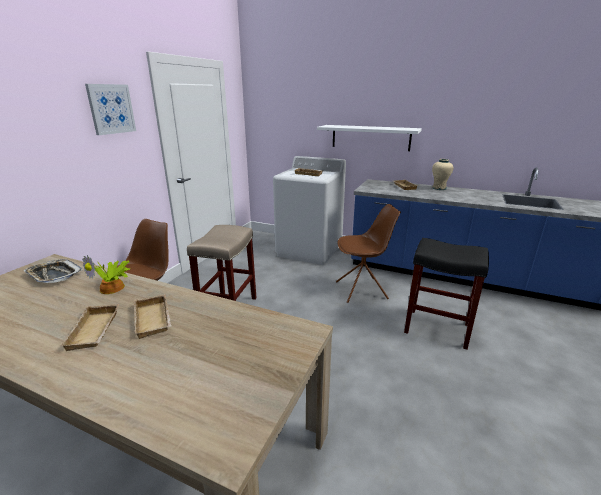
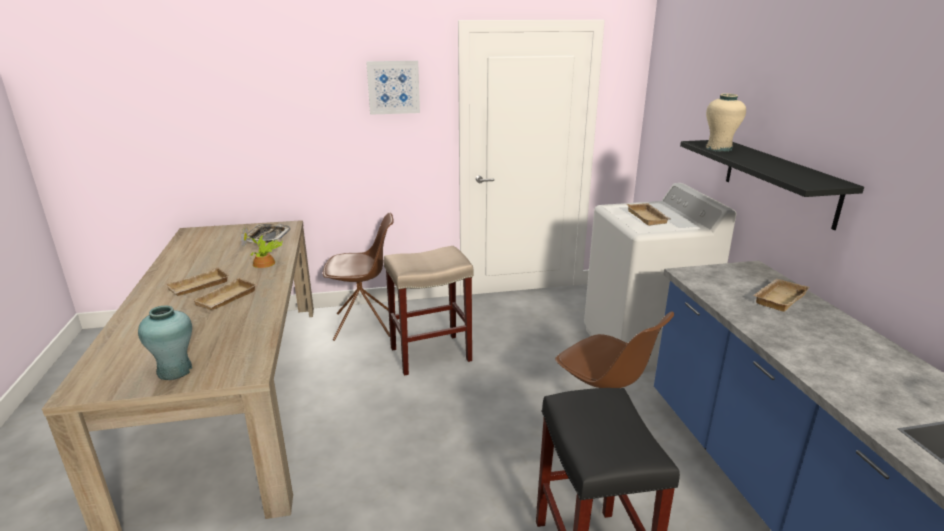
camera: 55 degrees right, 0 degrees up
white shelf [317,125,422,151] -> black shelf [680,140,864,230]
beige vase [432,159,453,190] -> beige vase moved to [706,93,746,152]
none -> turquoise vase [138,306,192,380]

